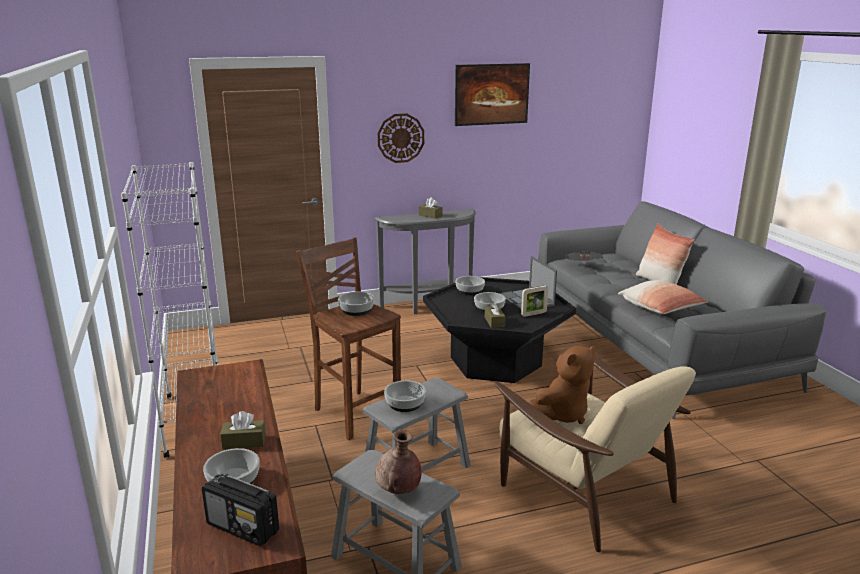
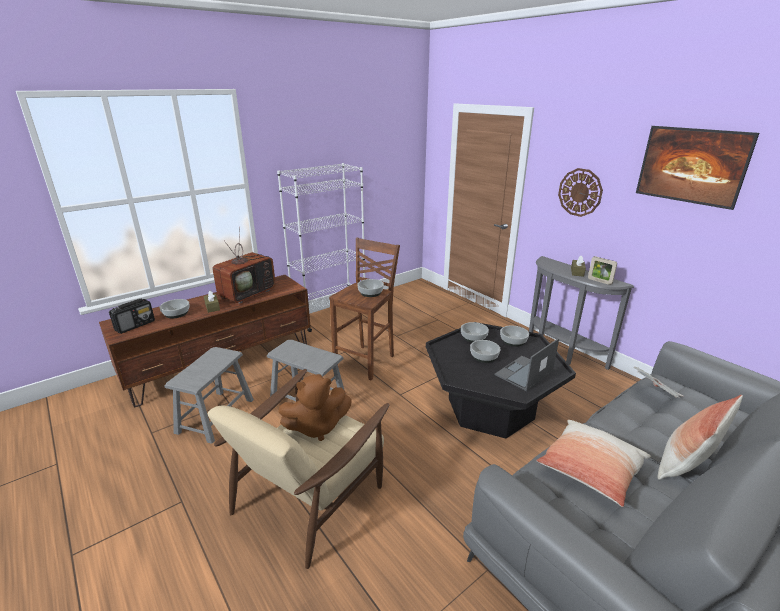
camera: 70 degrees right, 5 degrees up
radio [202,474,279,546] -> radio turned 150 degrees counterclockwise [109,299,155,334]
brown vase [375,430,421,494] -> none
bowl [384,380,426,412] -> bowl moved to [461,322,489,343]
brown tissue box [485,301,506,328] -> none
picture frame [521,285,548,317] -> picture frame moved to [588,256,617,285]
brown plush toy [530,345,596,424] -> brown plush toy turned 45 degrees counterclockwise [279,374,352,441]
none -> television [213,231,276,304]

